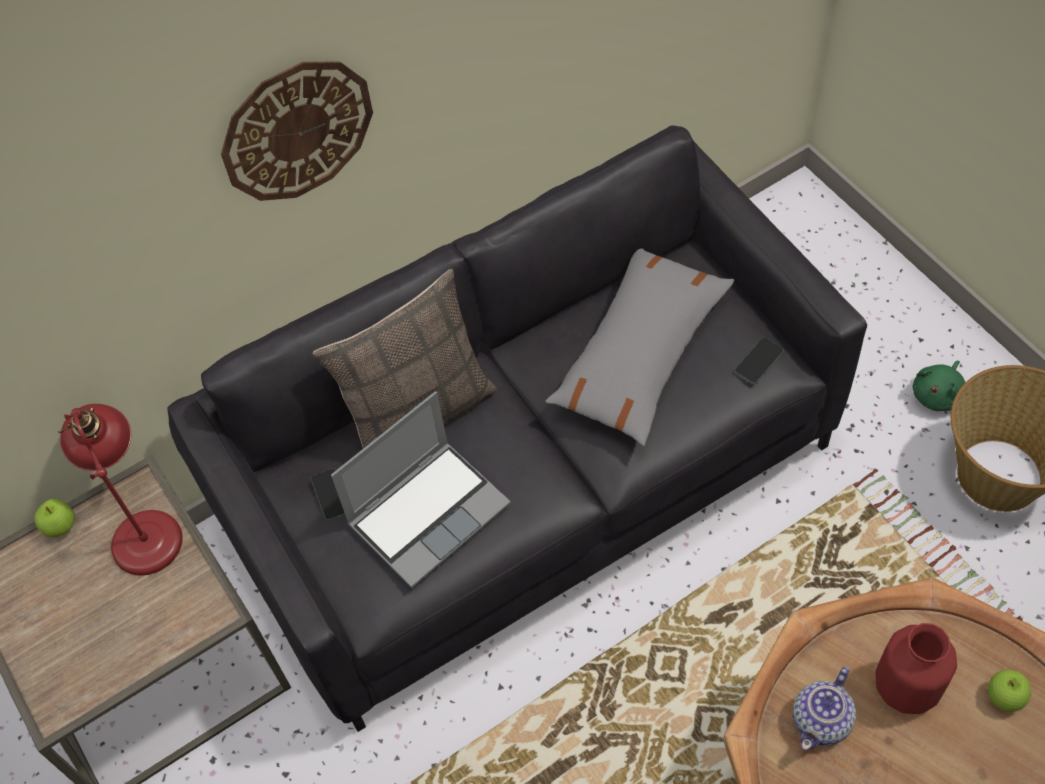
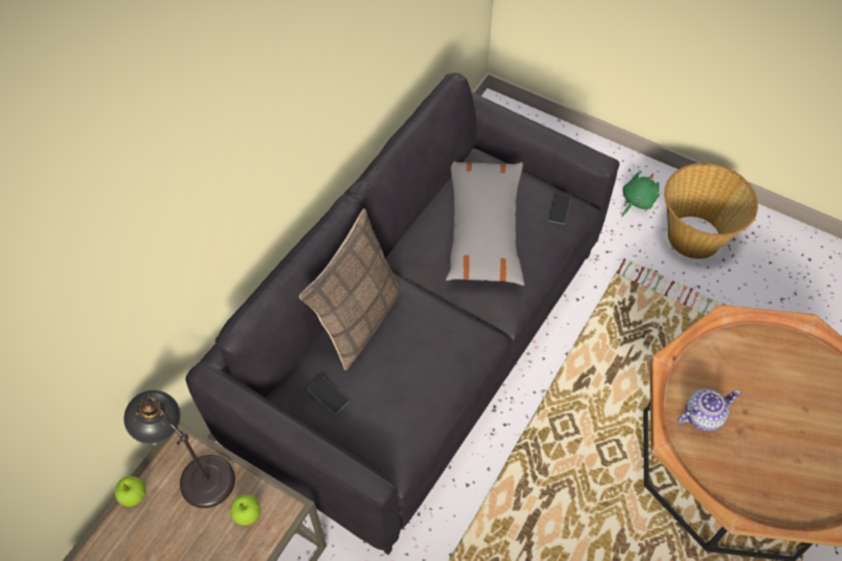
camera: 30 degrees left, 0 degrees up
red table lamp [58,404,183,575] -> grey table lamp [124,390,235,508]
wall clock [221,62,373,201] -> none
laptop [331,391,511,588] -> none
teapot [793,667,856,750] -> teapot turned 120 degrees counterclockwise [678,389,741,431]
red vase [875,623,957,714] -> none
green plush toy [912,361,965,411] -> green plush toy turned 150 degrees counterclockwise [622,171,659,216]
apple [988,670,1031,712] -> apple moved to [230,495,261,526]

